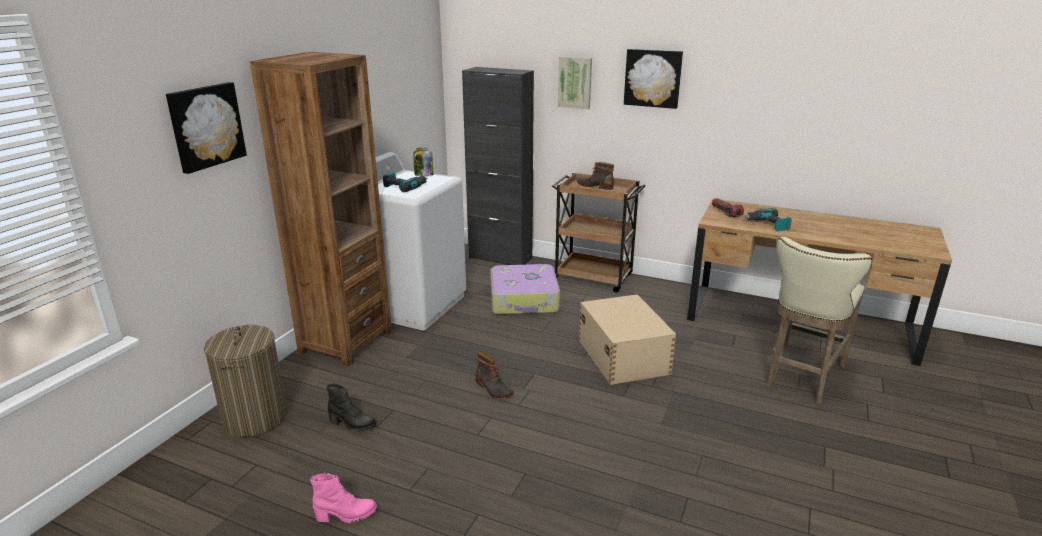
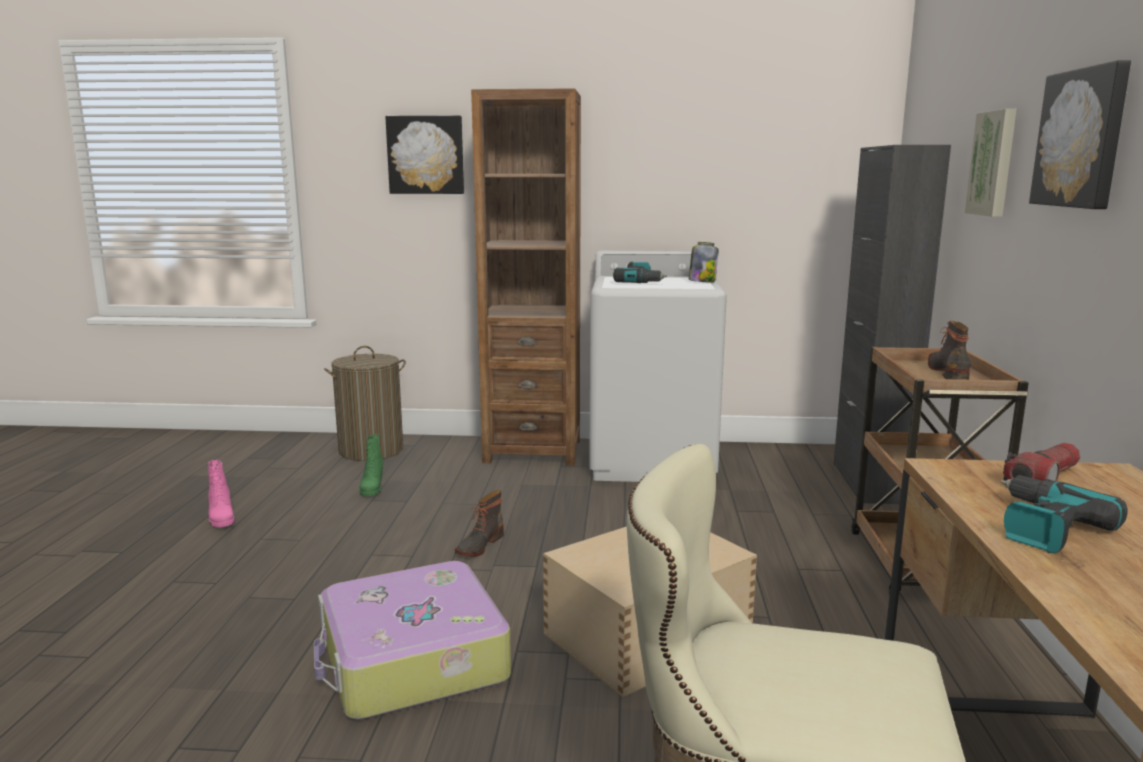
camera: 70 degrees right, 10 degrees down
black boot [326,384,376,432] -> green boot [359,435,383,496]
suitcase [490,264,560,315] -> suitcase moved to [314,561,511,719]

